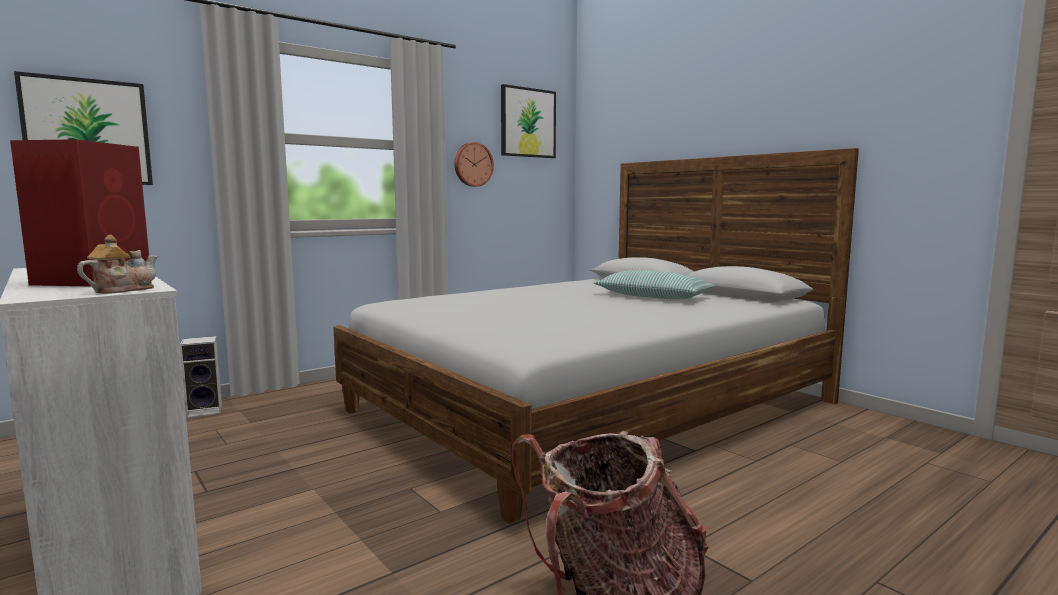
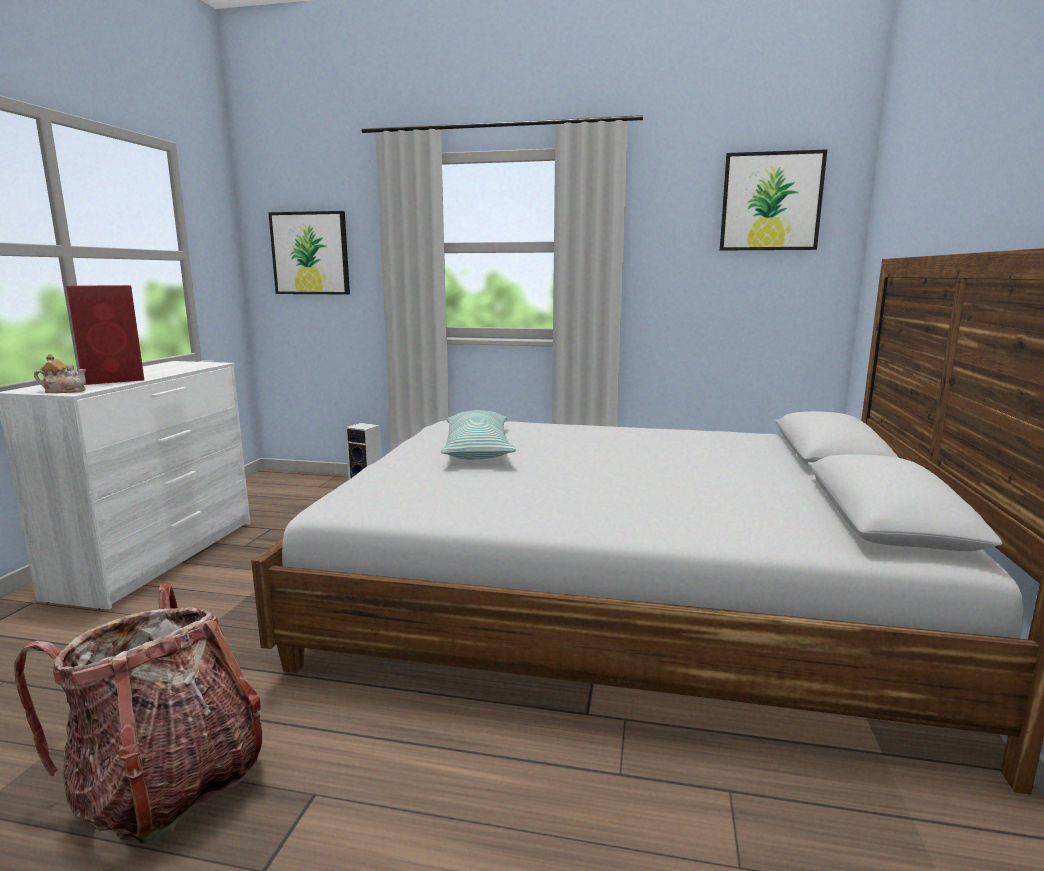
camera: 50 degrees right, 5 degrees up
wall clock [454,142,494,187] -> none
pillow [594,270,715,299] -> pillow moved to [441,410,516,460]

